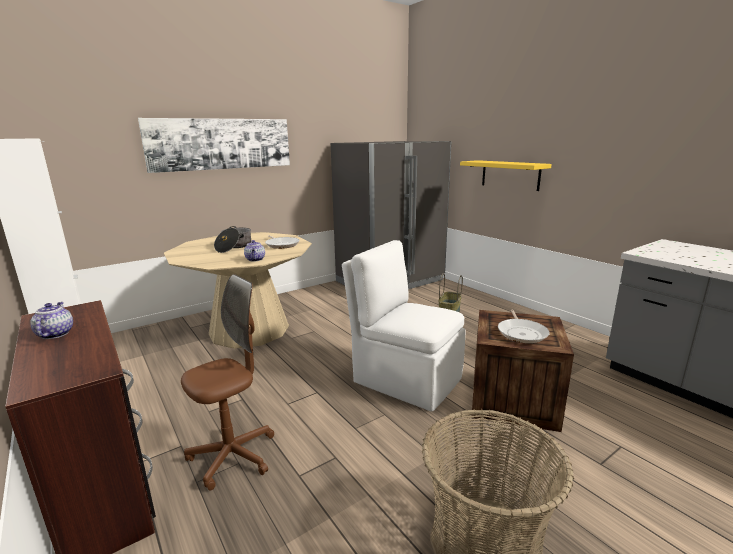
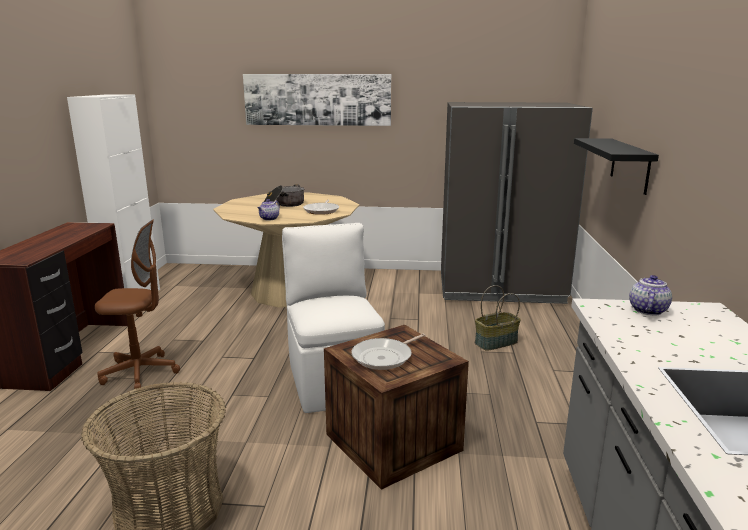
camera: 40 degrees right, 0 degrees up
teapot [30,302,73,339] -> teapot moved to [629,275,672,315]
yellow shelf [460,160,552,191] -> black shelf [574,138,659,195]

